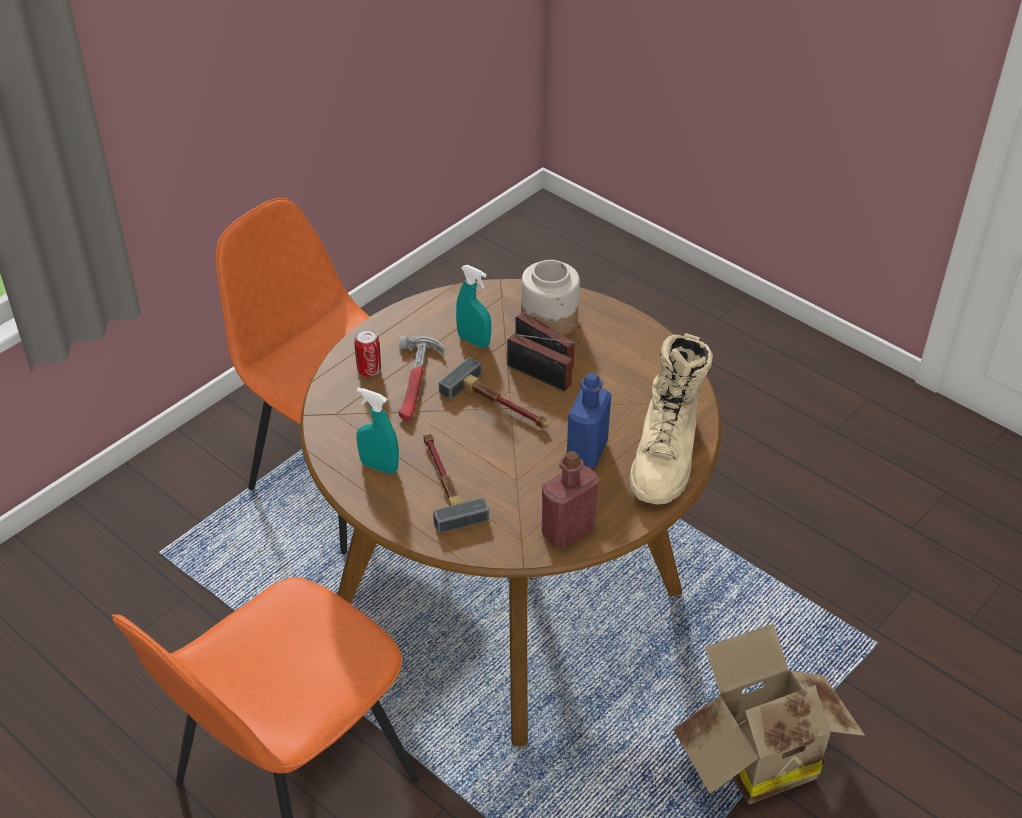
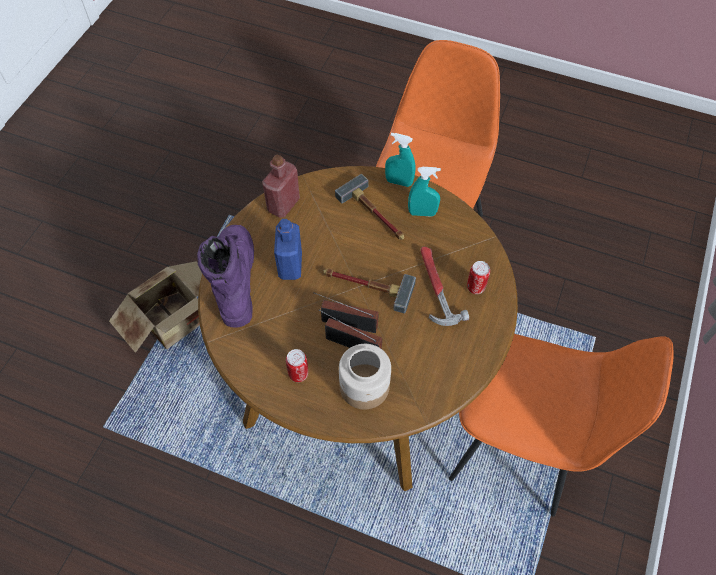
camera: 160 degrees right, 15 degrees up
turquoise spray bottle [456,265,491,348] -> turquoise spray bottle moved to [385,133,416,187]
beige boot [629,333,713,505] -> purple boot [197,225,254,327]
none -> can [286,349,308,382]

